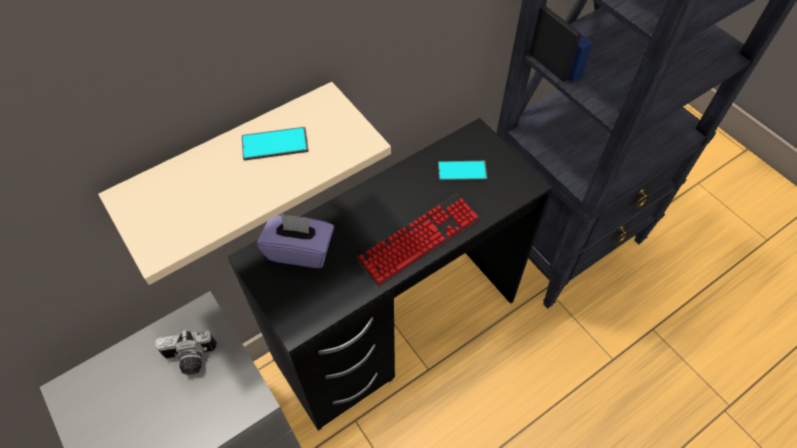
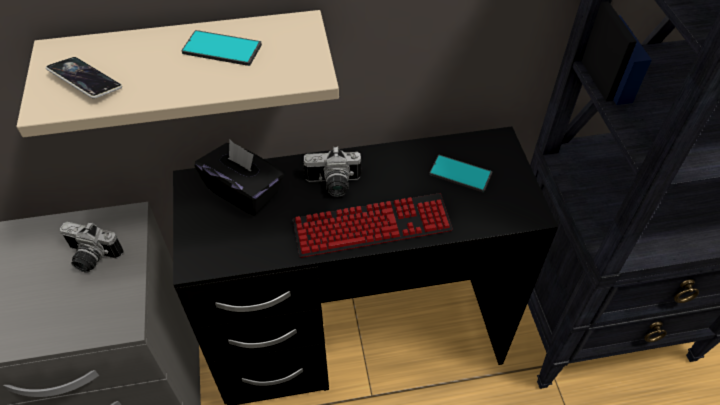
camera: 25 degrees right, 5 degrees down
purple tissue box [257,213,334,268] -> black tissue box [195,140,284,215]
none -> phone [46,57,122,99]
none -> camera [303,146,362,197]

